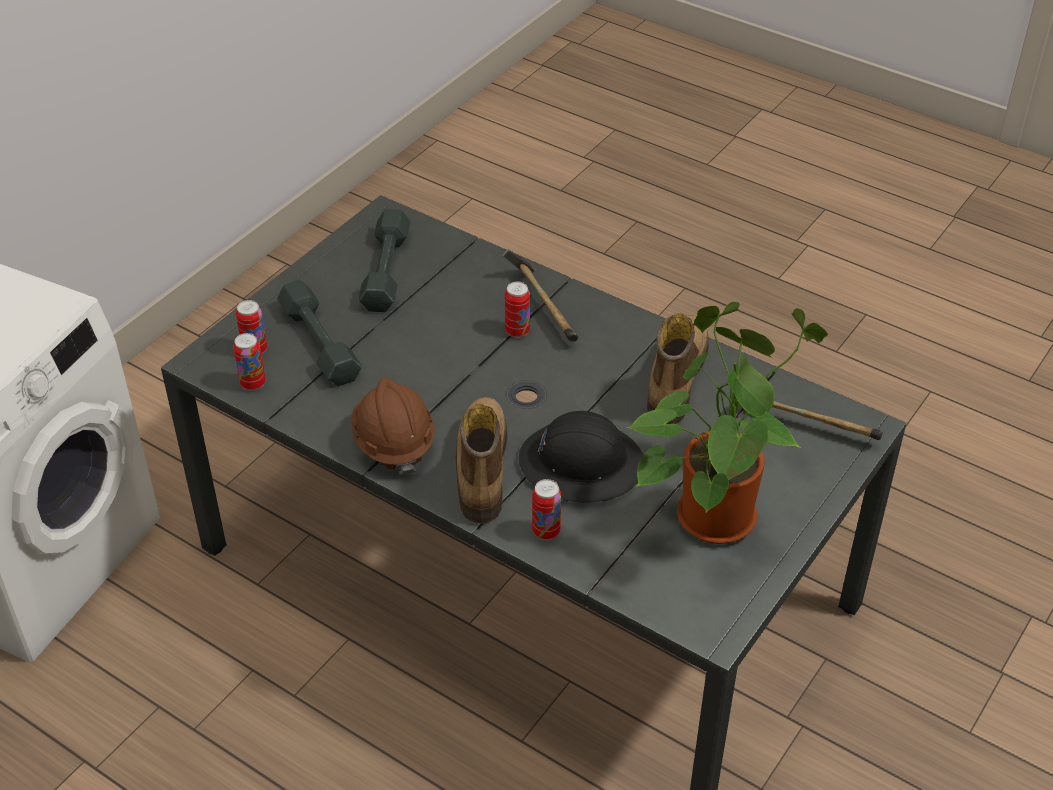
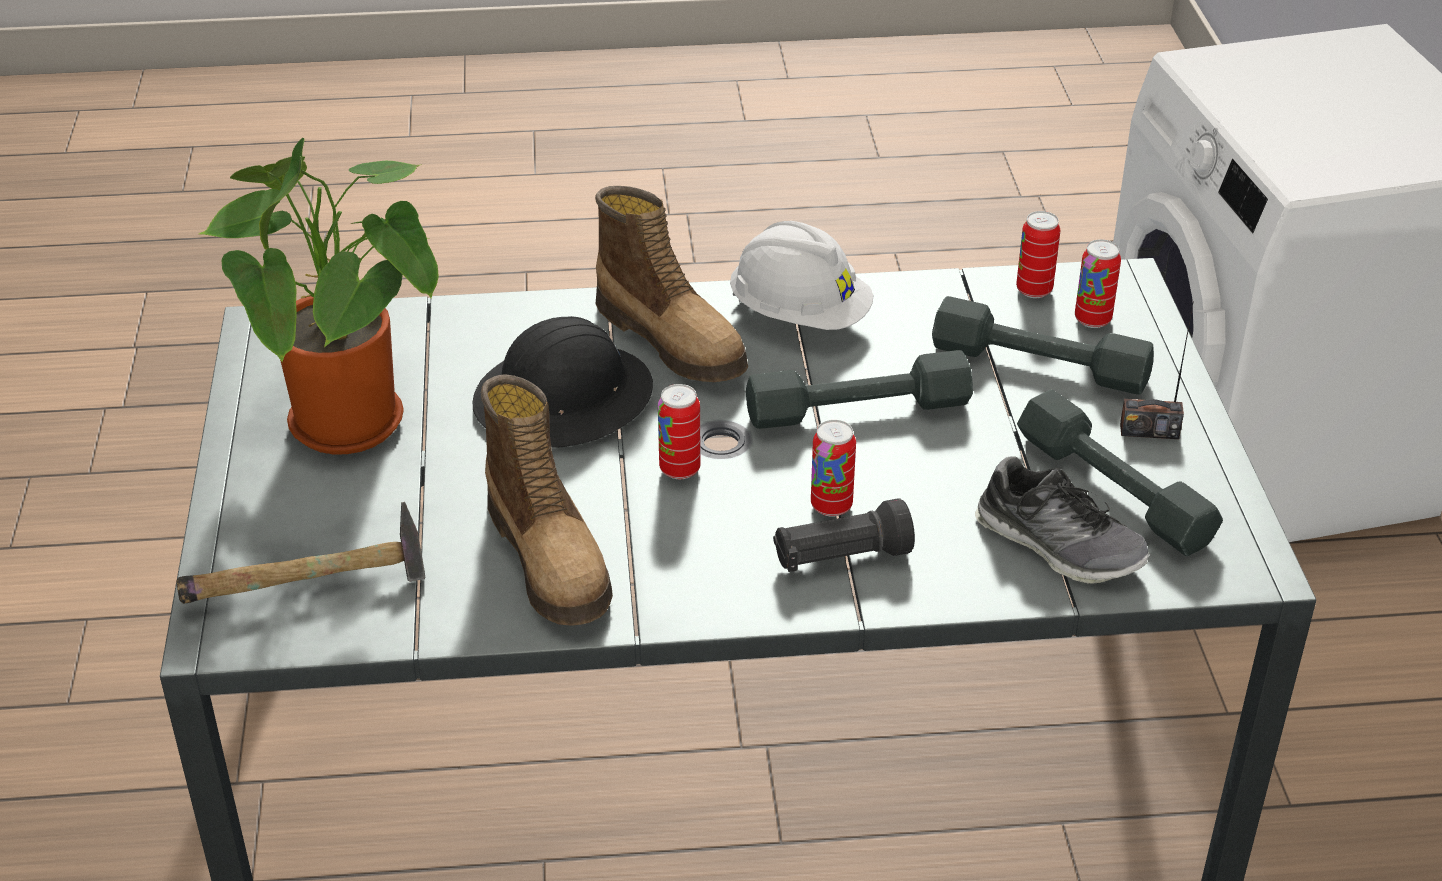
camera: 140 degrees right, 5 degrees down
brown hard hat [352,378,435,475] -> white hard hat [730,221,873,330]
hammer [502,250,578,342] -> black flashlight [773,498,915,572]
can [532,479,561,540] -> can moved to [658,384,701,479]
none -> grey dumbbell [746,350,973,429]
none -> shoe [975,456,1150,584]
none -> radio [1120,301,1194,439]

